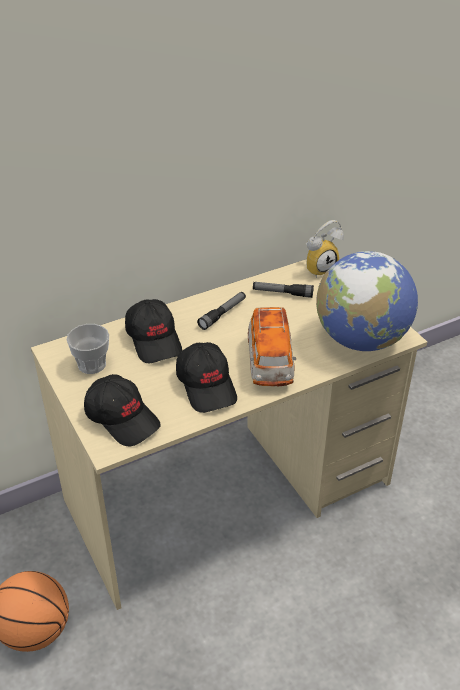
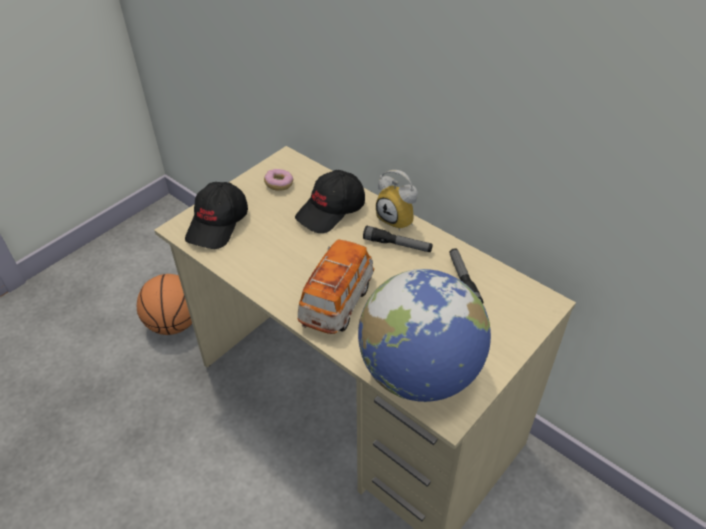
camera: 70 degrees right, 5 degrees up
cup [66,324,109,374] -> donut [264,169,293,191]
black cap [176,342,237,413] -> none
toy car [248,307,296,387] -> toy car turned 135 degrees clockwise [297,240,374,334]
alarm clock [305,220,344,278] -> alarm clock moved to [376,170,418,231]

